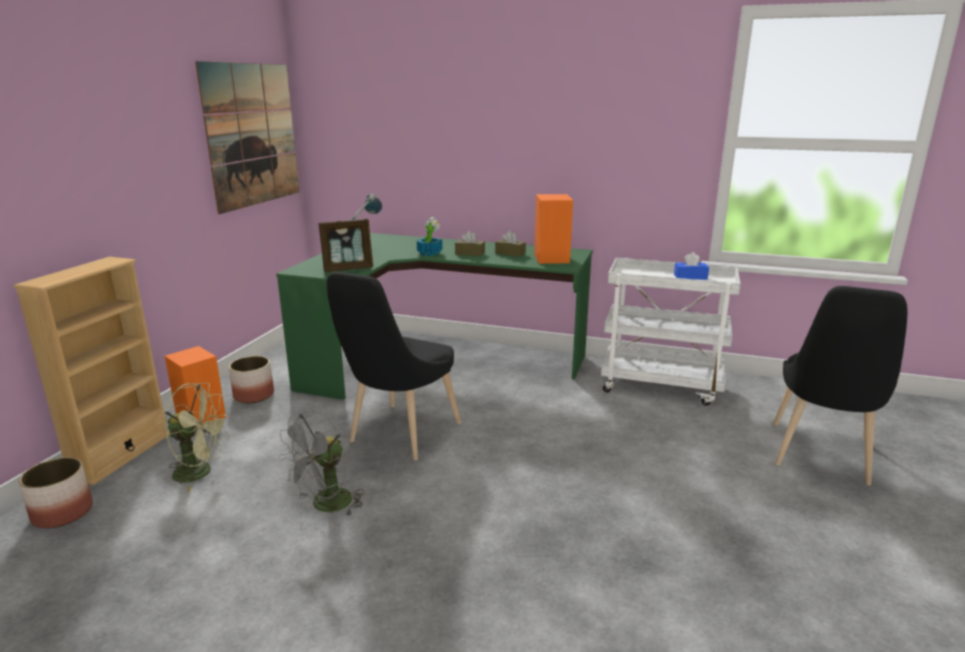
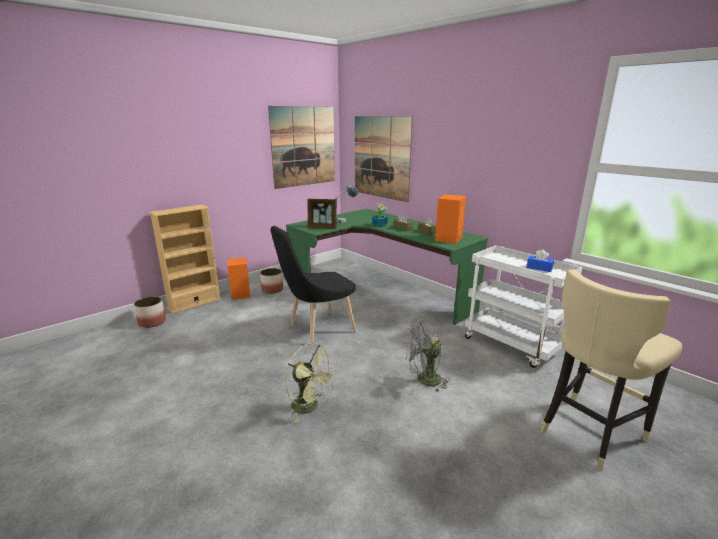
camera: 30 degrees right, 0 degrees up
green fan [165,383,229,492] -> green fan moved to [285,343,335,422]
grey fan [278,410,364,517] -> grey fan moved to [403,321,450,393]
black chair [773,286,907,485] -> beige stool [540,269,682,471]
none -> picture [355,116,413,202]

